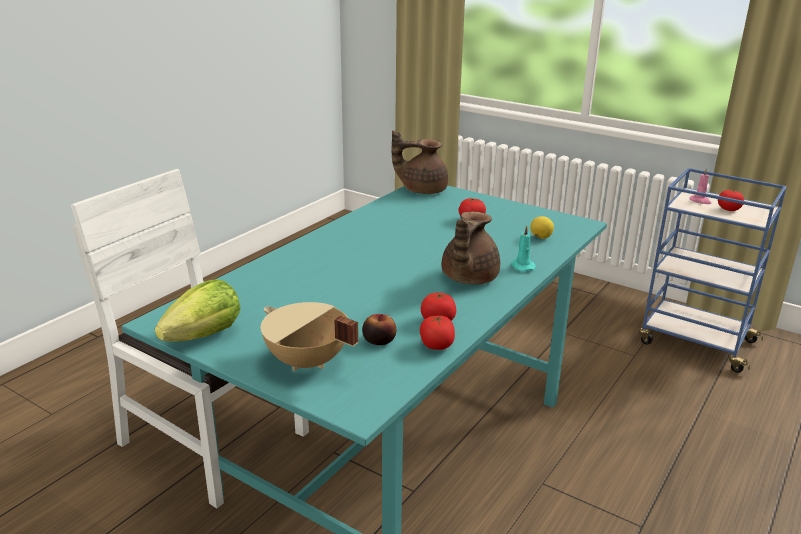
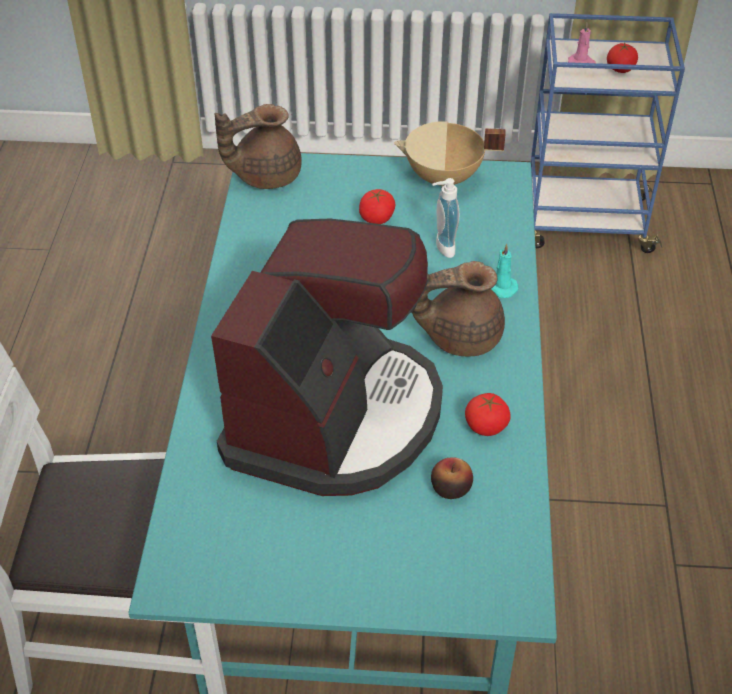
camera: 30 degrees left, 20 degrees up
lettuce [155,279,241,341] -> none
beige cooking pot [261,302,359,371] -> beige cooking pot moved to [394,121,506,189]
tomato [420,315,455,350] -> none
brown teapot [441,211,500,285] -> brown teapot turned 90 degrees clockwise [412,261,505,357]
lemon [530,216,554,239] -> none
none -> coffee machine [211,219,443,496]
none -> soap dispenser [432,178,459,258]

